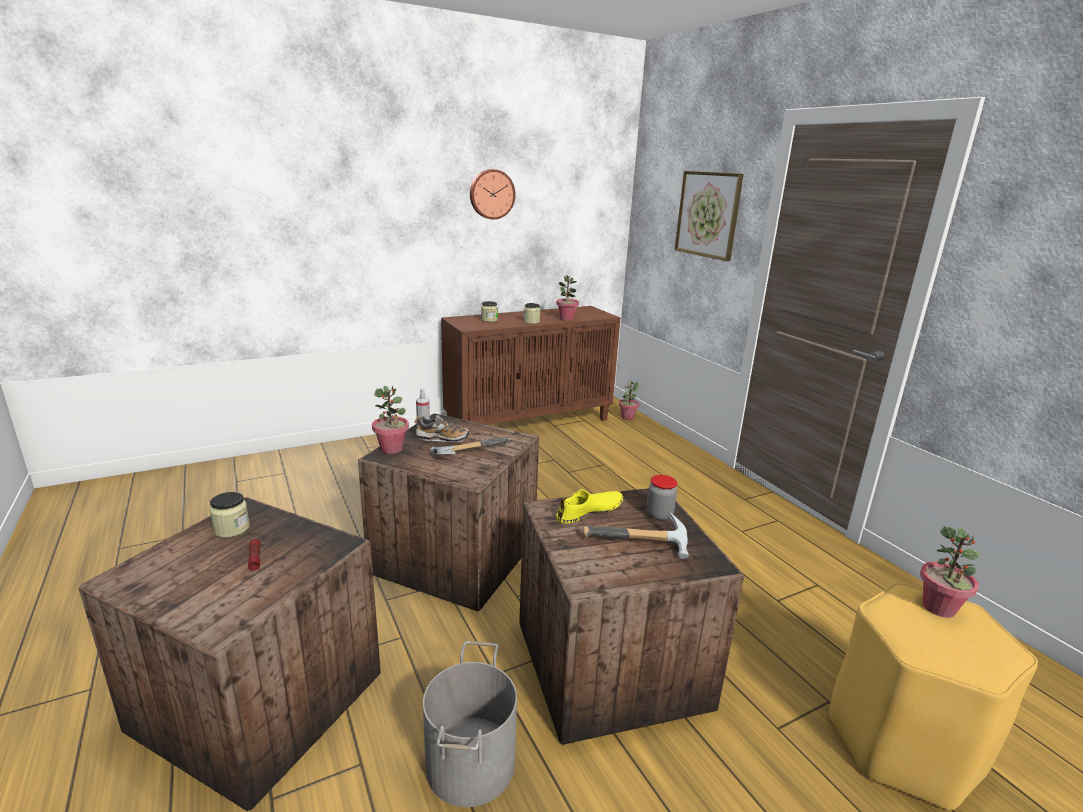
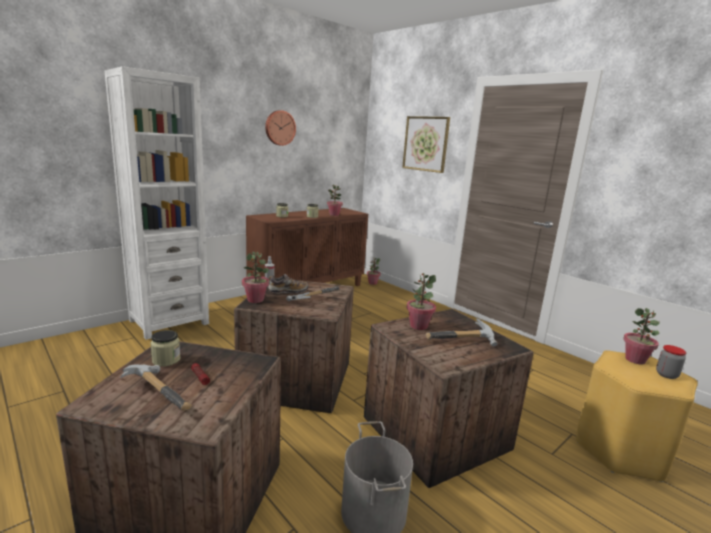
camera: 15 degrees left, 5 degrees down
yellow shoe [556,489,623,524] -> potted plant [406,273,436,330]
jar [647,475,677,521] -> jar moved to [656,345,686,379]
none -> white bookcase [104,66,209,340]
none -> hammer [120,365,192,411]

